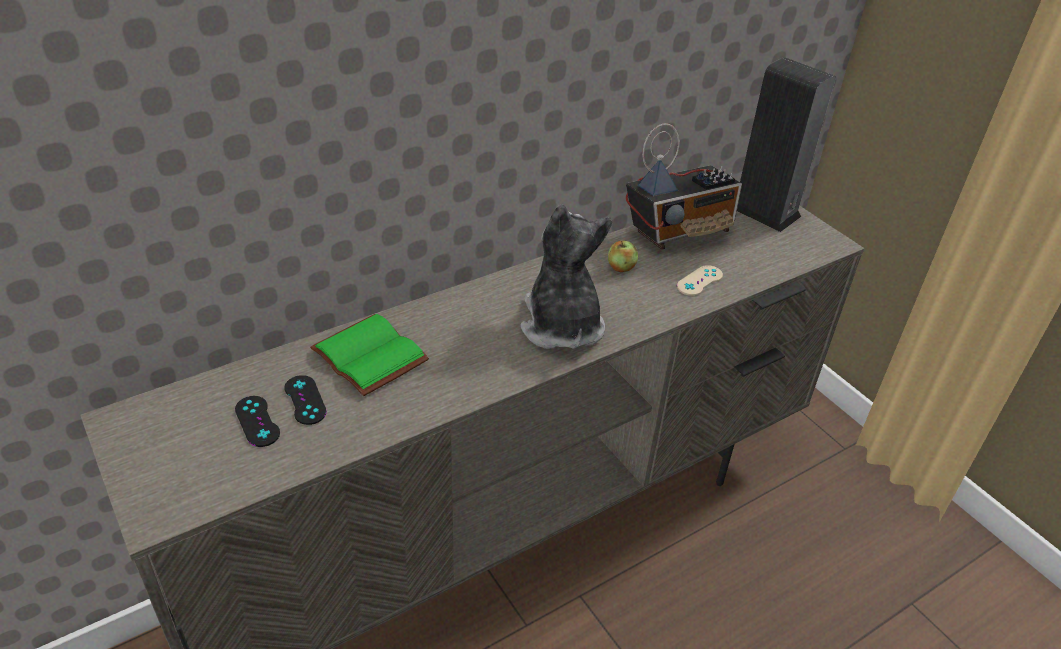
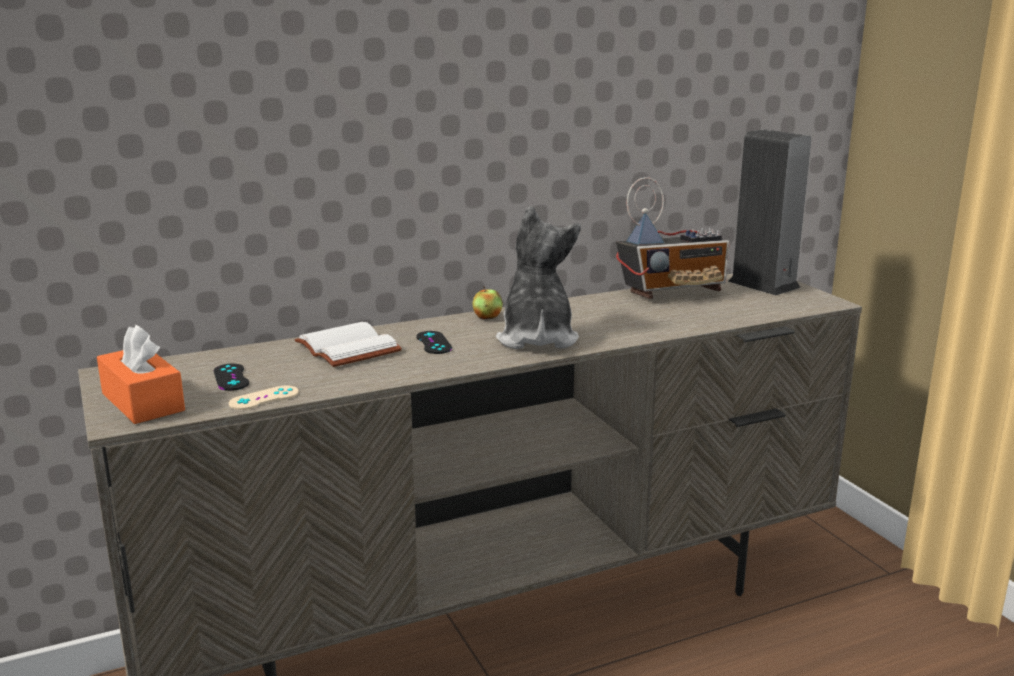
camera: 10 degrees right, 20 degrees down
black game controller [284,375,327,425] -> black game controller moved to [416,331,452,354]
green book [310,314,429,396] -> white book [295,322,402,367]
apple [608,241,638,272] -> apple moved to [472,286,503,319]
beige game controller [677,265,723,296] -> beige game controller moved to [229,385,299,410]
none -> orange tissue box [97,325,185,424]

